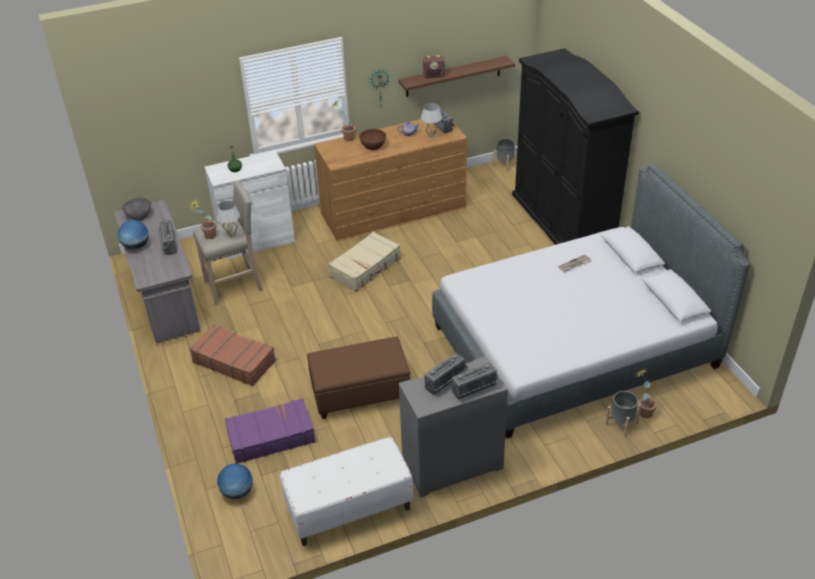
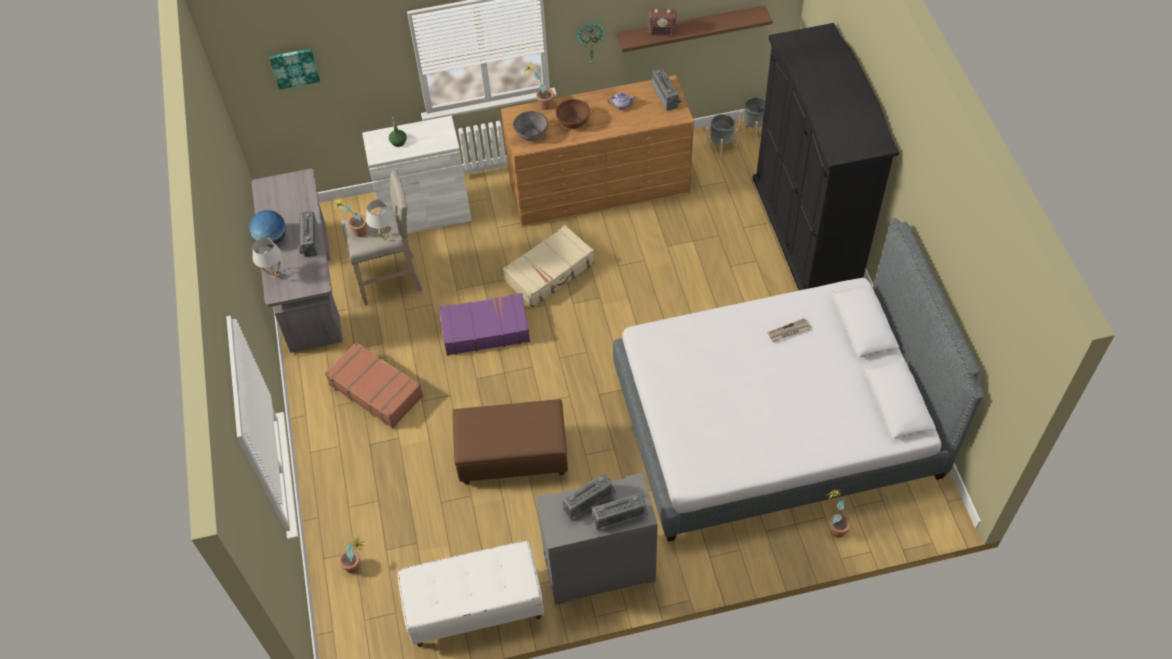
camera: 10 degrees right, 15 degrees up
grey bowl [122,198,151,221] -> grey bowl moved to [513,111,548,141]
globe [217,463,253,499] -> potted plant [339,535,365,574]
purple suitcase [225,398,316,463] -> purple suitcase moved to [439,293,530,356]
white table lamp [421,103,442,140] -> white table lamp moved to [253,238,282,278]
grey planter [605,391,642,436] -> grey planter moved to [705,114,739,158]
none -> picture [269,49,320,89]

